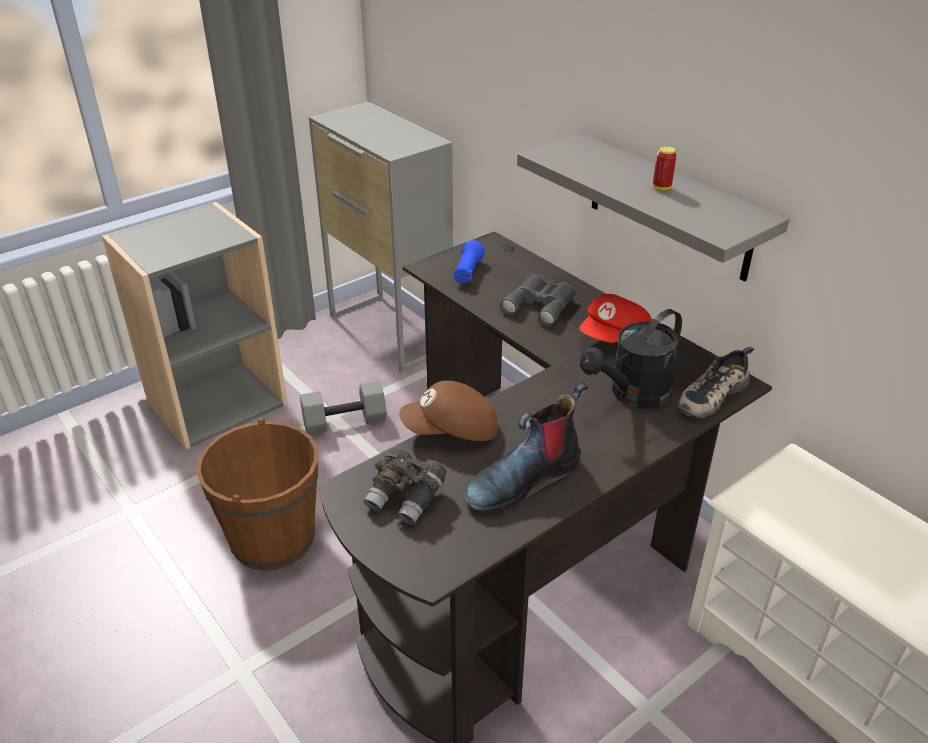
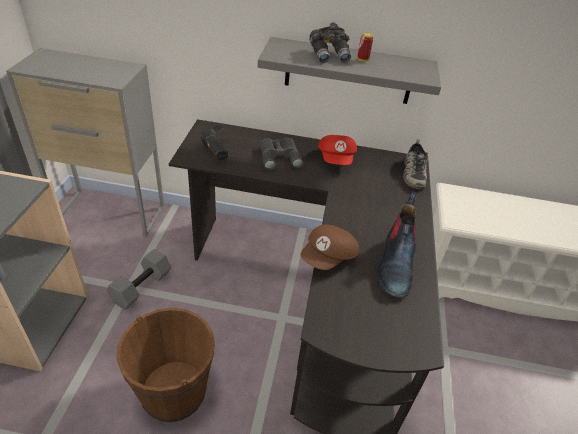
camera: 45 degrees left, 5 degrees up
grey binoculars [363,448,447,525] -> grey binoculars moved to [309,23,351,63]
blue flashlight [454,240,485,283] -> black flashlight [201,129,228,161]
black watering can [580,309,682,408] -> none

